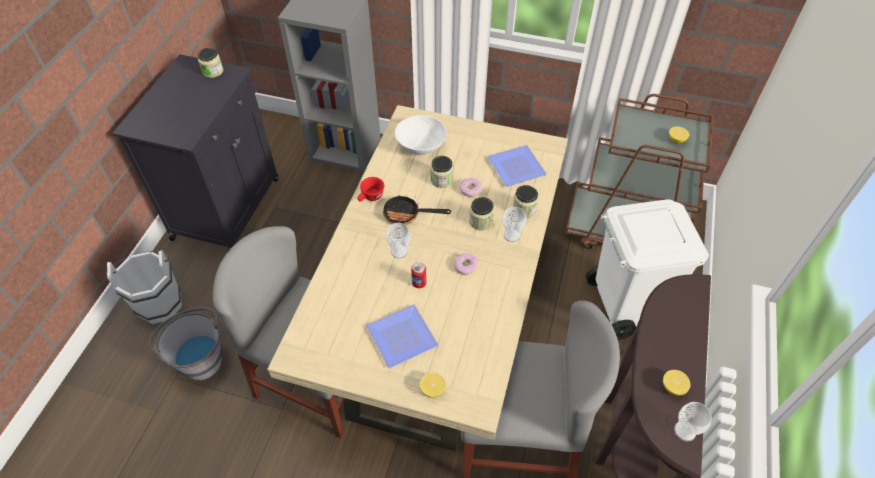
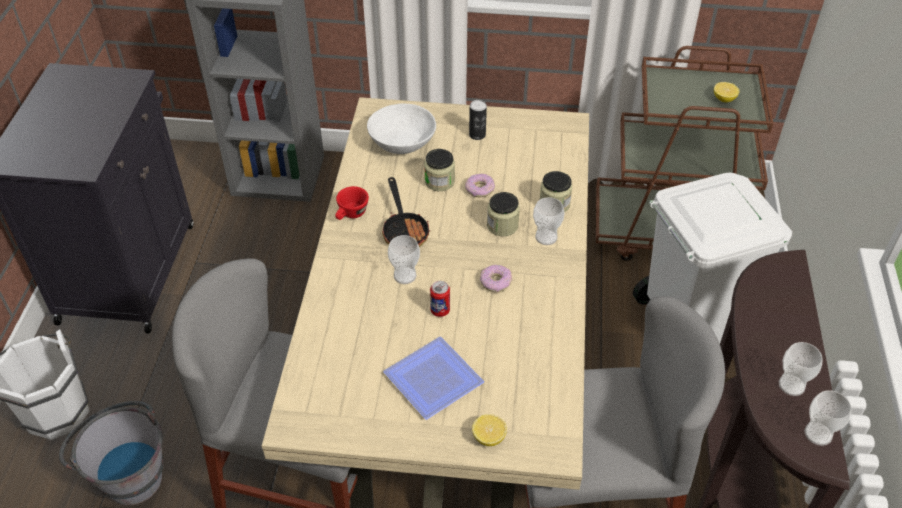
camera: 10 degrees left, 5 degrees down
jar [197,48,223,78] -> none
frying pan [383,195,451,225] -> frying pan turned 105 degrees counterclockwise [382,177,430,247]
plate [487,145,547,187] -> none
lemon [663,370,690,395] -> cup [779,342,822,396]
none -> can [469,100,487,140]

